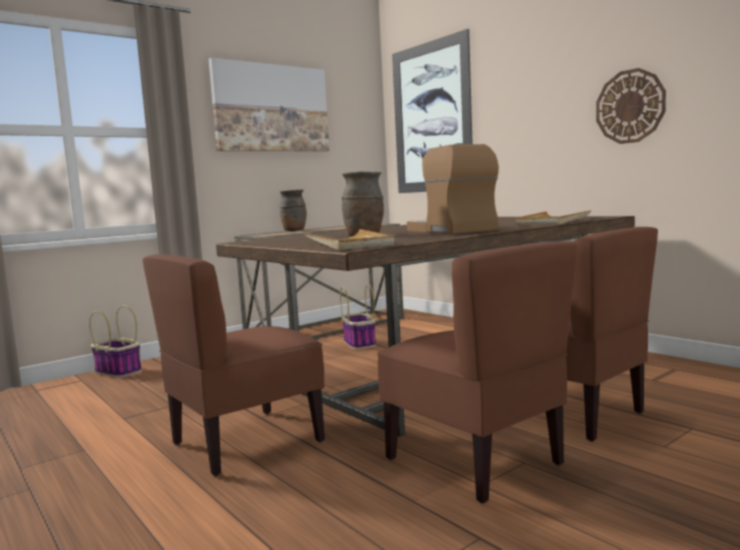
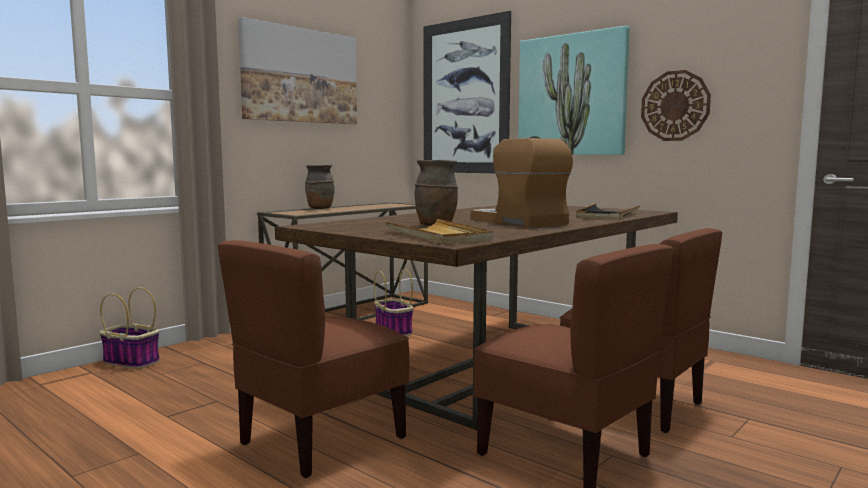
camera: 10 degrees left, 0 degrees up
beige tray [516,210,591,225] -> black tray [576,204,641,220]
none -> picture [518,26,630,155]

